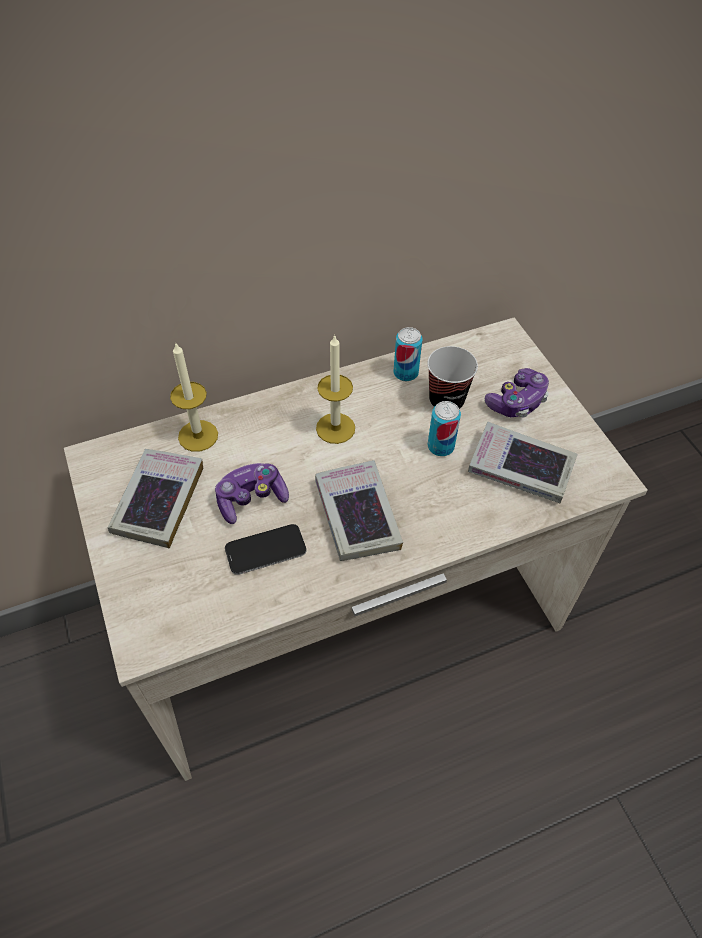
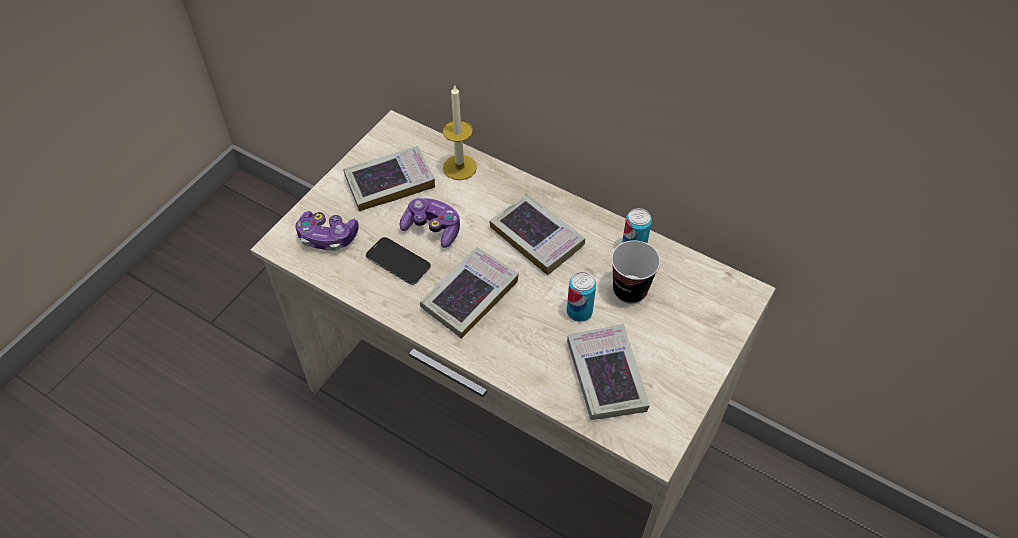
camera: 55 degrees right, 0 degrees up
candle [316,334,355,444] -> book [489,193,585,275]
game controller [485,368,549,417] -> game controller moved to [296,211,359,251]

